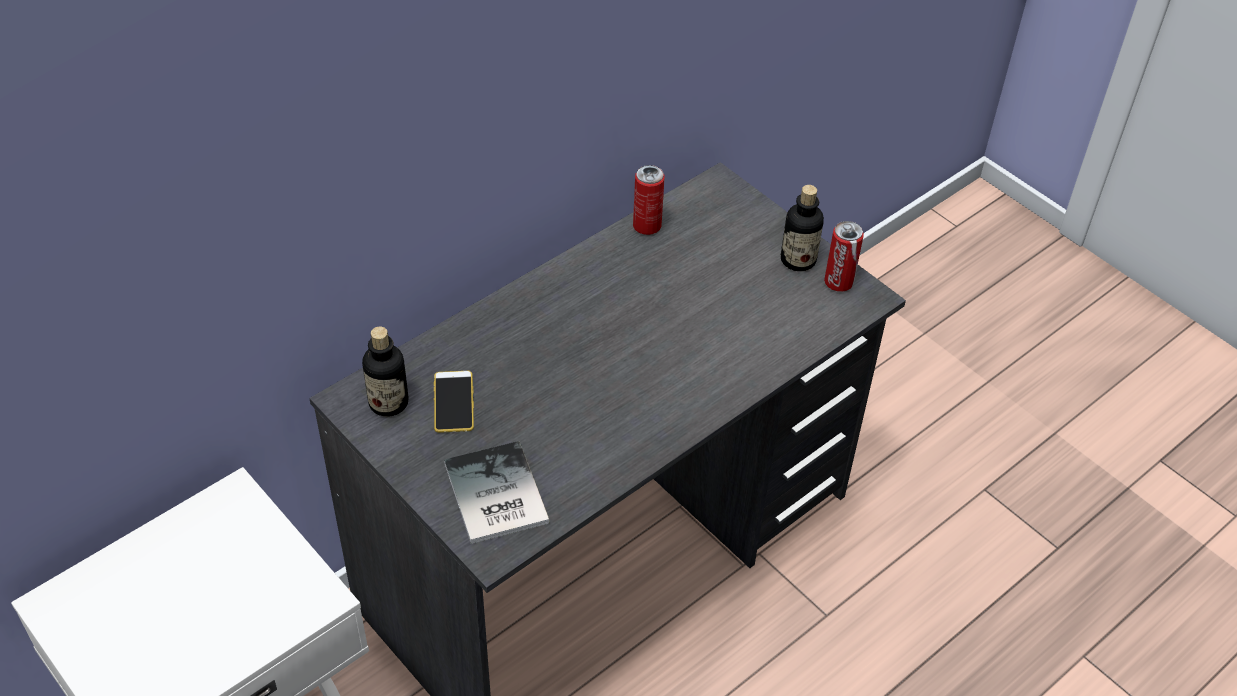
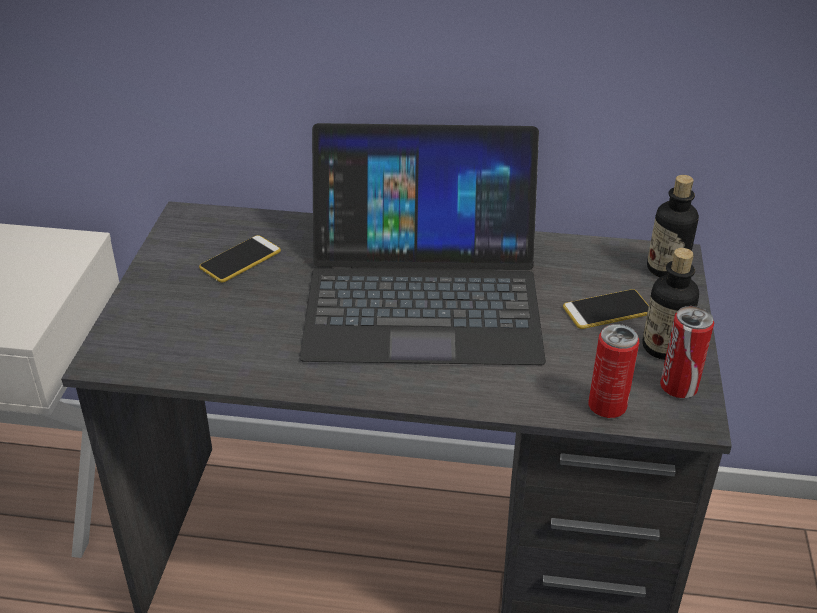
camera: 50 degrees right, 10 degrees down
bottle [362,327,409,417] -> bottle moved to [647,175,699,277]
book [444,441,550,544] -> none
can [633,165,665,235] -> can moved to [589,324,639,418]
none -> laptop [299,123,546,365]
none -> phone [563,289,649,329]

